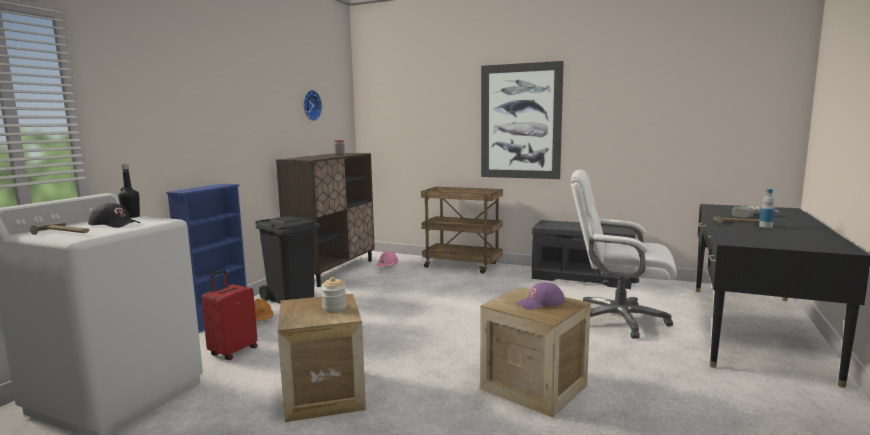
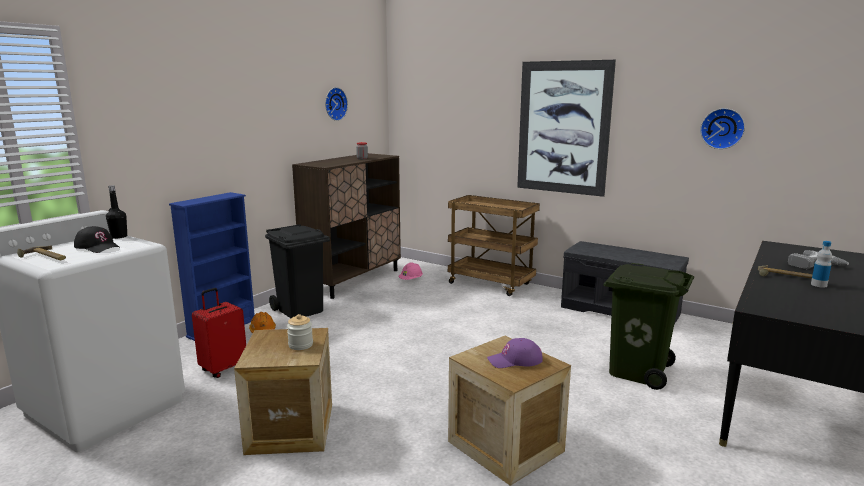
camera: 10 degrees right, 5 degrees up
white office chair [571,170,677,338] -> green trash can [604,263,694,390]
none -> wall clock [700,108,745,149]

